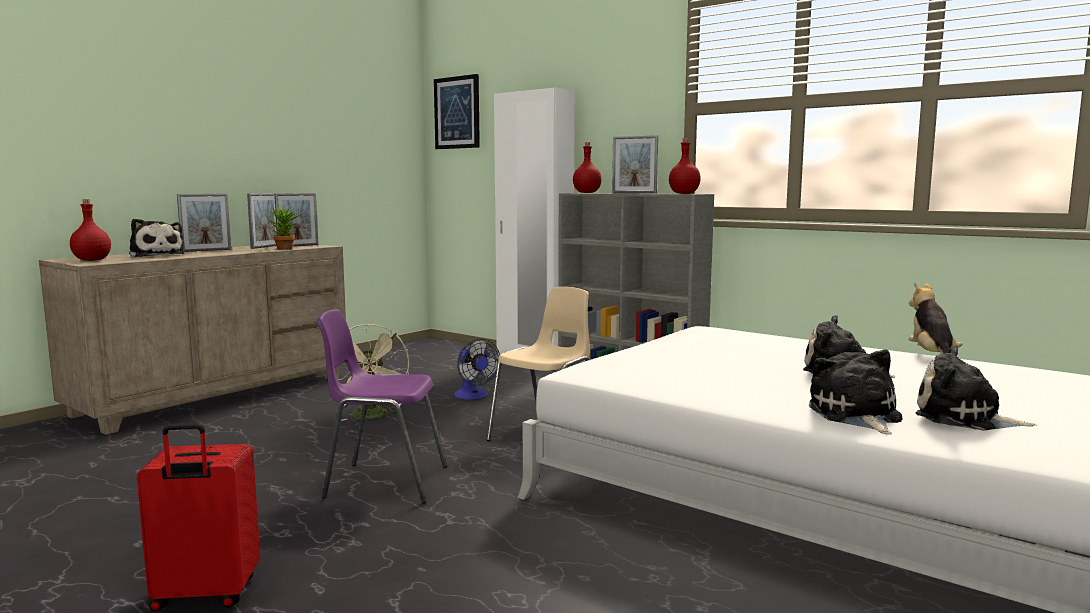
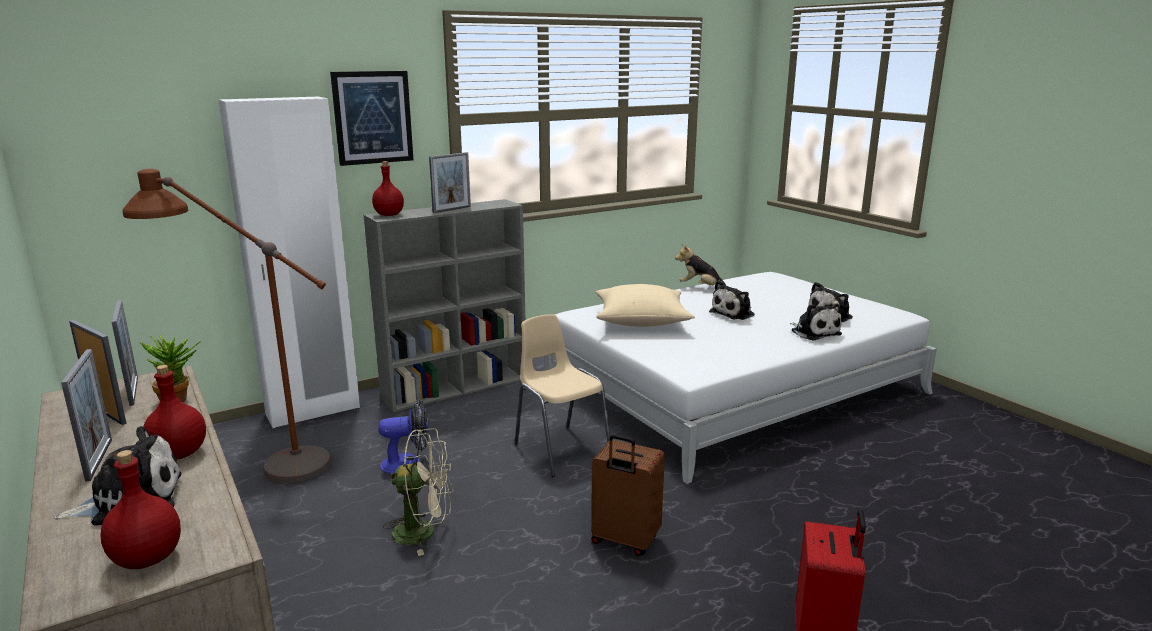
camera: 70 degrees left, 10 degrees up
purple chair [317,309,447,503] -> brown suitcase [591,434,665,556]
picture [434,74,480,149] -> picture moved to [330,71,413,166]
red bottle [669,138,701,194] -> red bottle moved to [143,365,206,459]
plush toy [809,349,902,434] -> plush toy turned 135 degrees counterclockwise [790,304,842,341]
none -> brown floor lamp [123,169,332,483]
none -> beige pillow [596,284,695,327]

